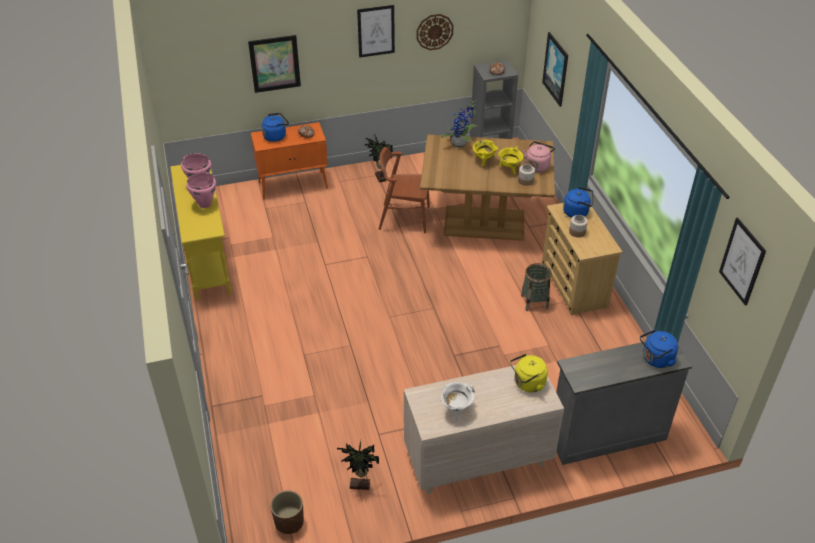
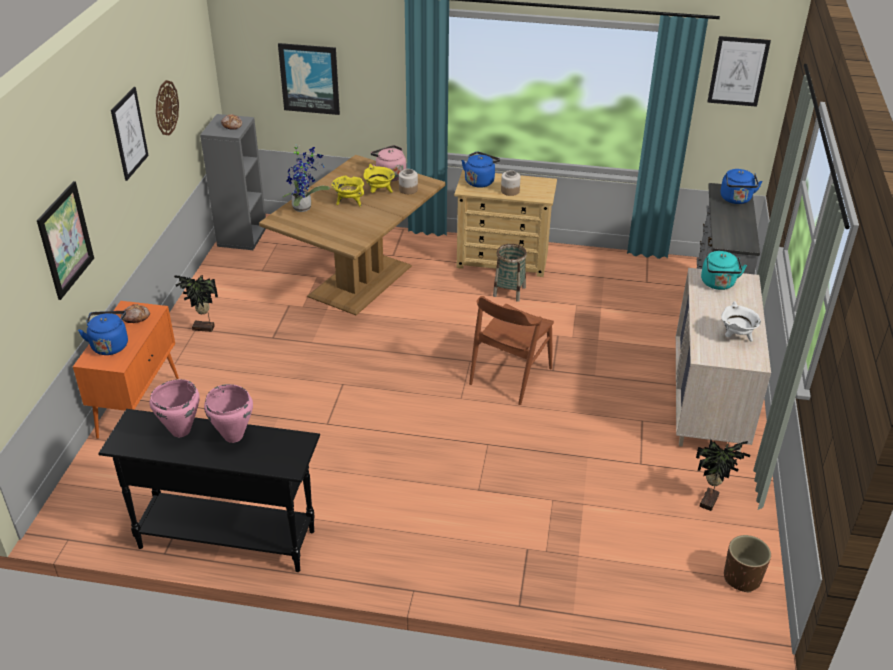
camera: 65 degrees left, 5 degrees down
yellow console table [170,165,231,301] -> black console table [98,409,320,572]
brown chair [379,147,430,233] -> brown chair moved to [469,296,554,405]
yellow kettle [510,354,548,392] -> turquoise kettle [701,251,747,290]

